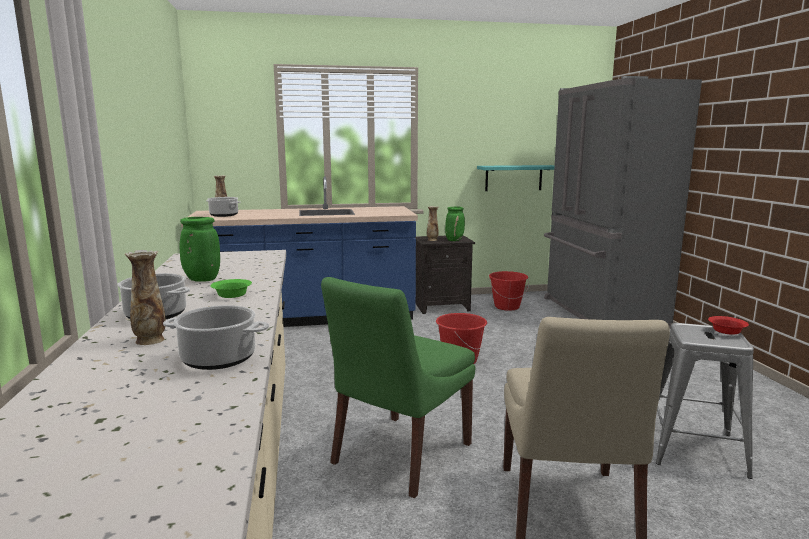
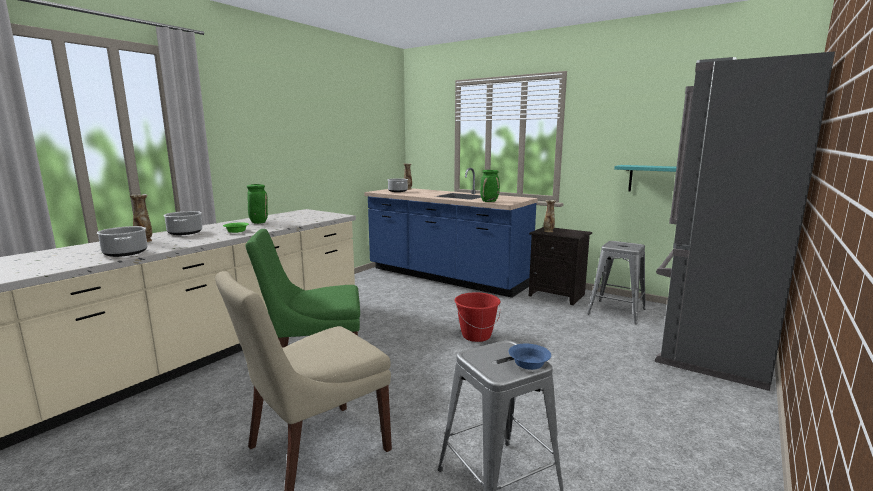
camera: 45 degrees right, 0 degrees up
green vase [445,206,465,241] -> green vase moved to [480,170,500,202]
red bucket [489,271,529,311] -> grey stool [587,241,646,324]
red bowl [708,316,749,335] -> blue bowl [509,344,551,370]

